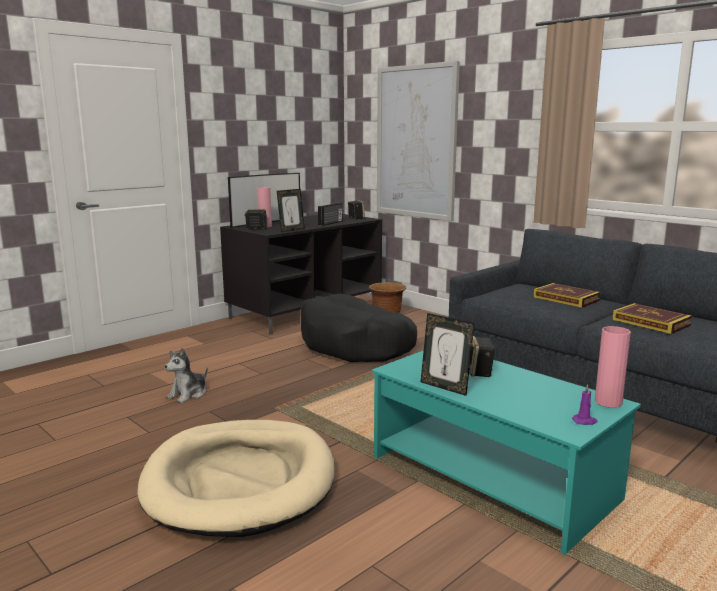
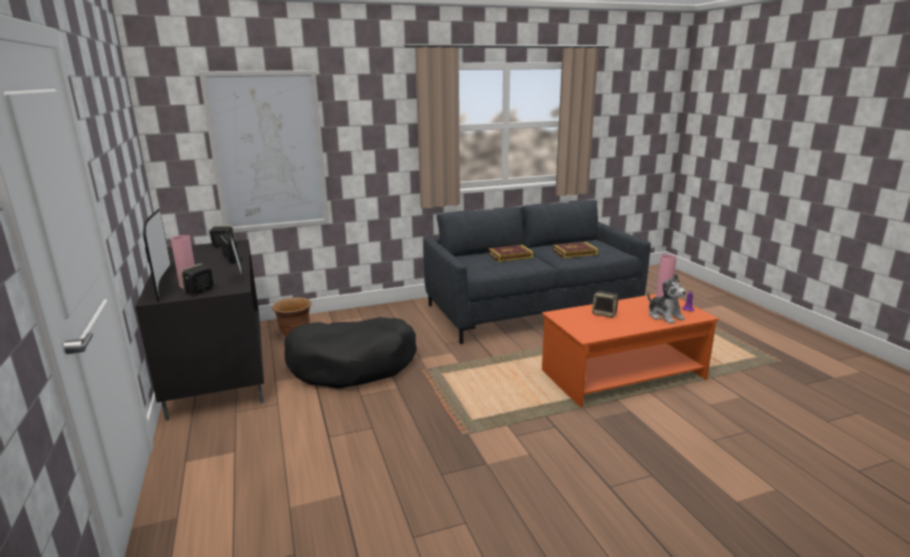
camera: 65 degrees left, 5 degrees up
beige dog bed [137,420,334,537] -> none
plush toy [165,348,208,403] -> plush toy moved to [647,274,686,324]
turquoise coffee table [372,350,641,555] -> orange coffee table [542,294,719,407]
picture frame [421,313,475,396] -> none

